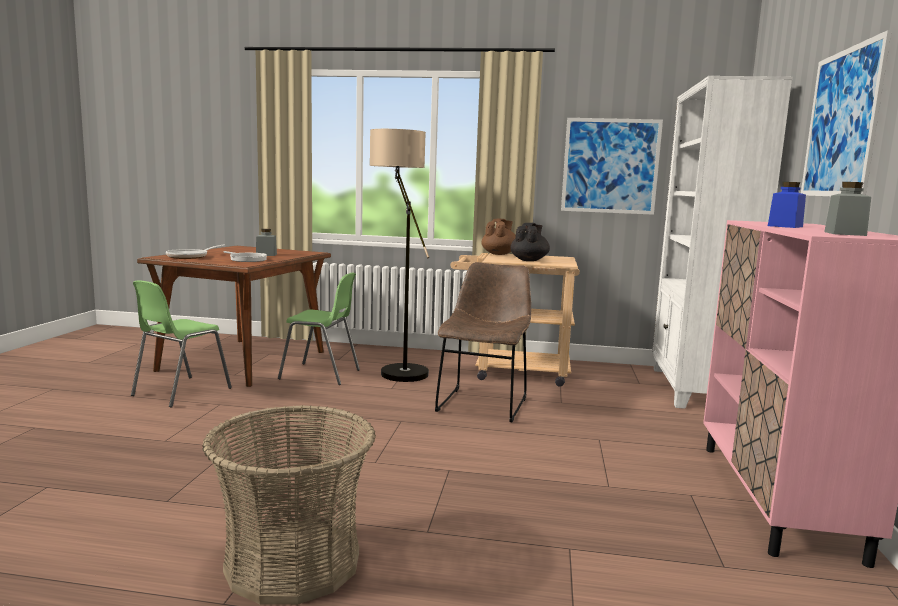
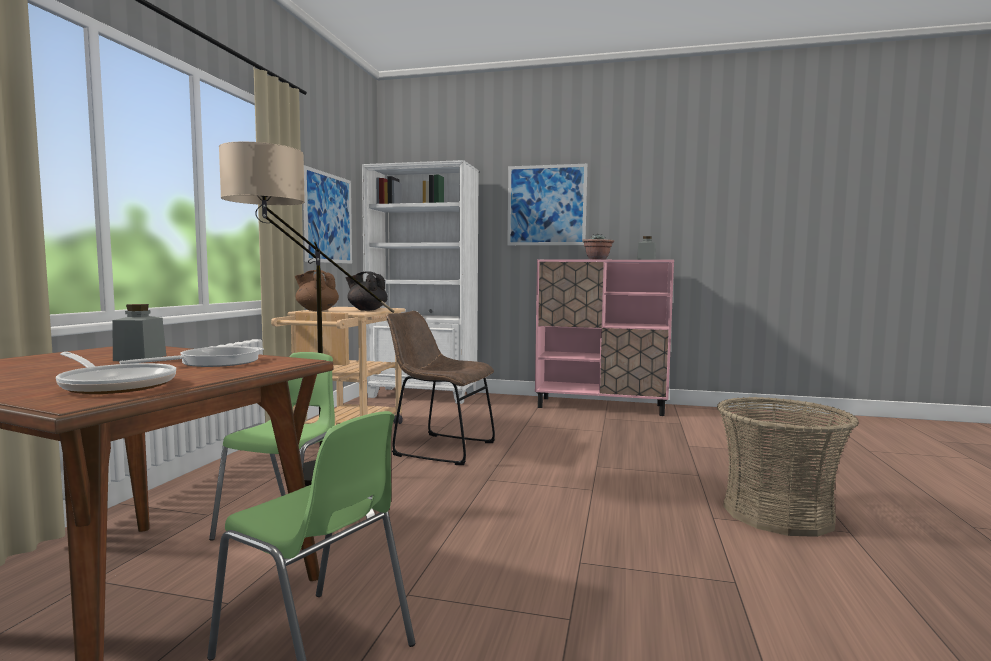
camera: 85 degrees left, 5 degrees down
blue jar [768,182,806,228] -> potted plant [582,233,614,260]

